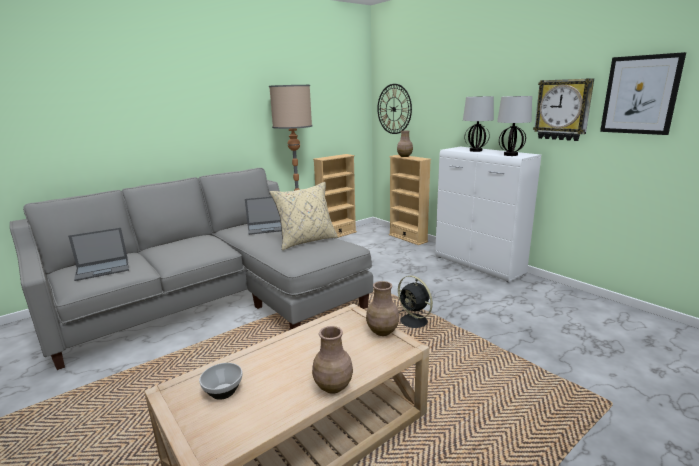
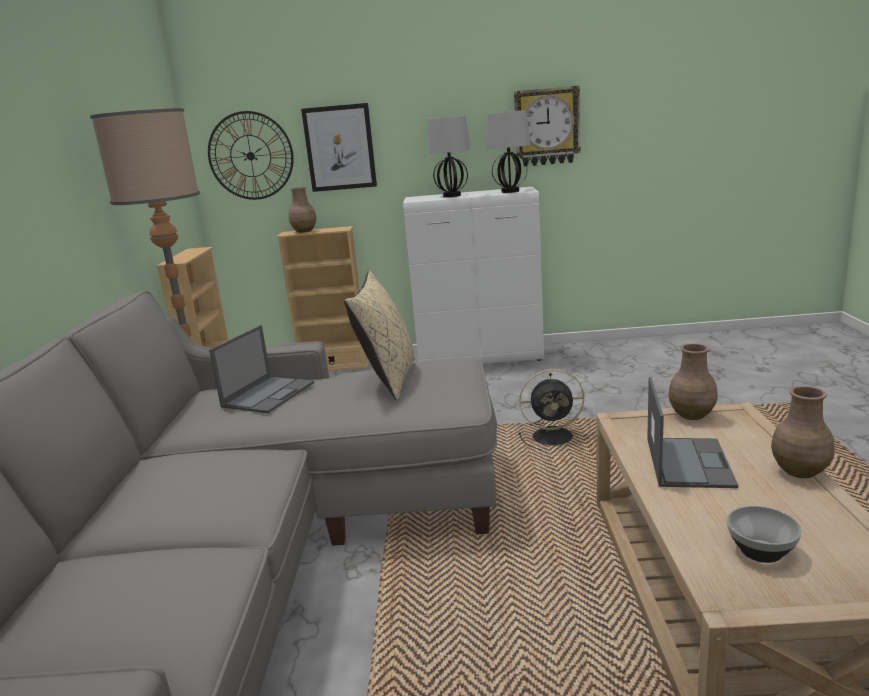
camera: 50 degrees left, 0 degrees up
laptop [68,227,129,281] -> laptop moved to [647,377,738,488]
picture [600,52,686,135] -> picture moved to [301,103,377,192]

